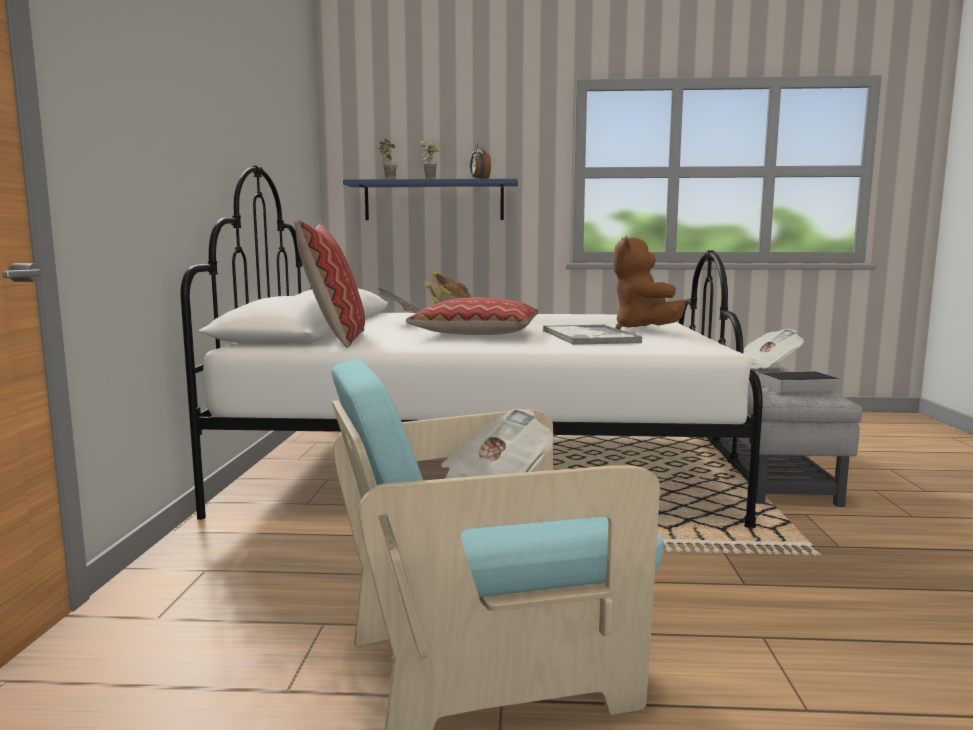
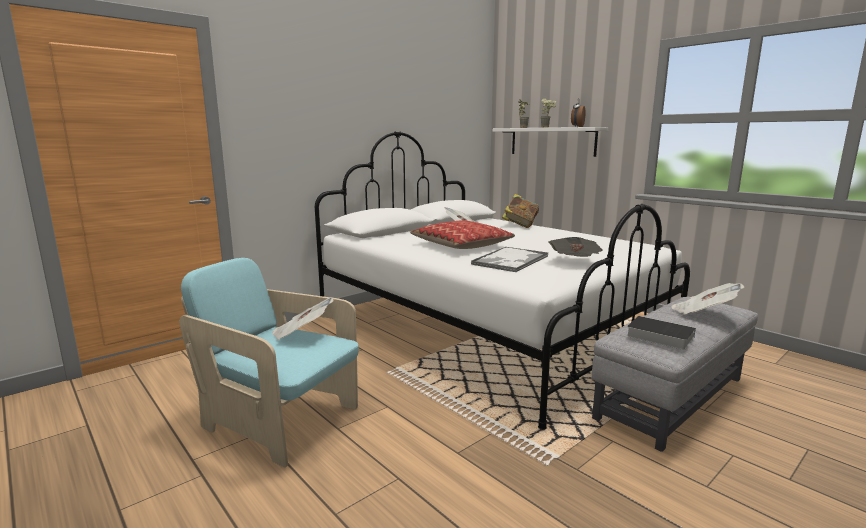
camera: 45 degrees right, 5 degrees up
pillow [294,220,365,348] -> none
blue shelf [343,179,518,220] -> white shelf [493,127,608,157]
brown plush toy [613,235,685,330] -> newspaper [549,237,603,257]

